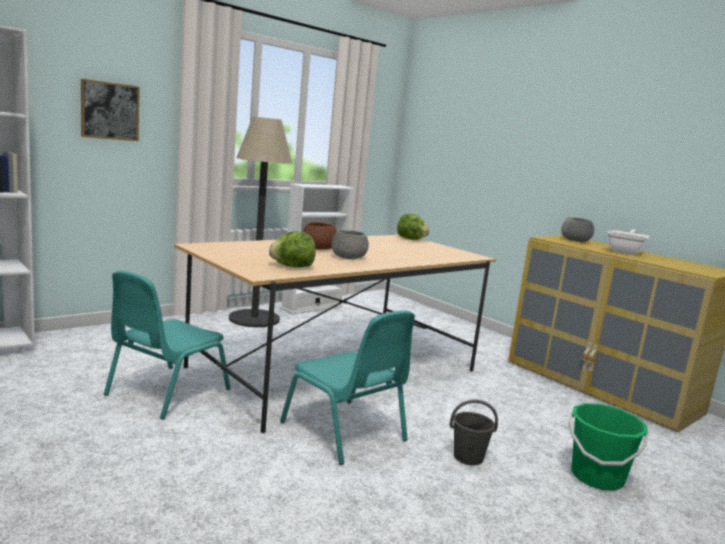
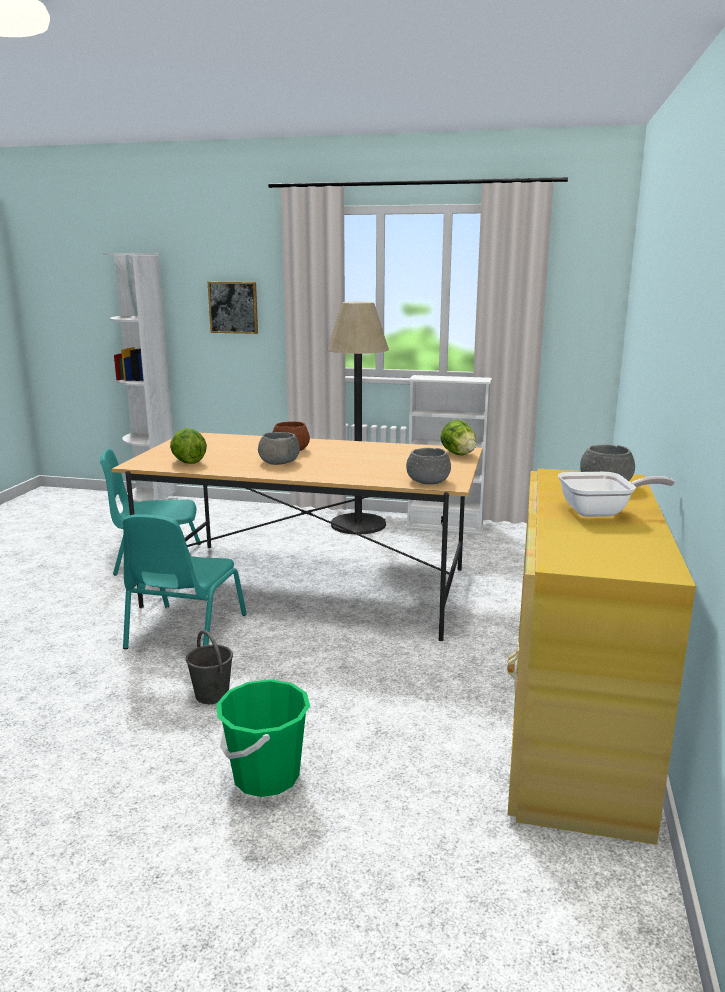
camera: 55 degrees right, 5 degrees up
none -> grey bowl [406,448,451,484]

